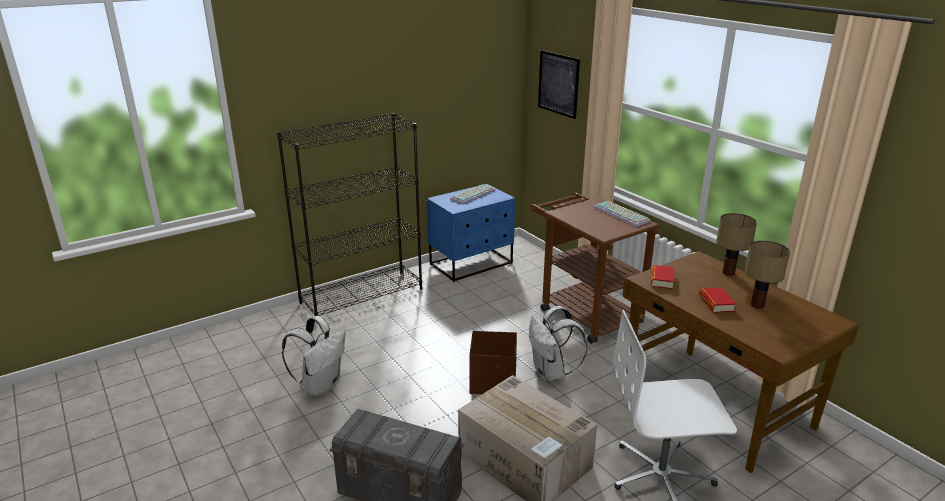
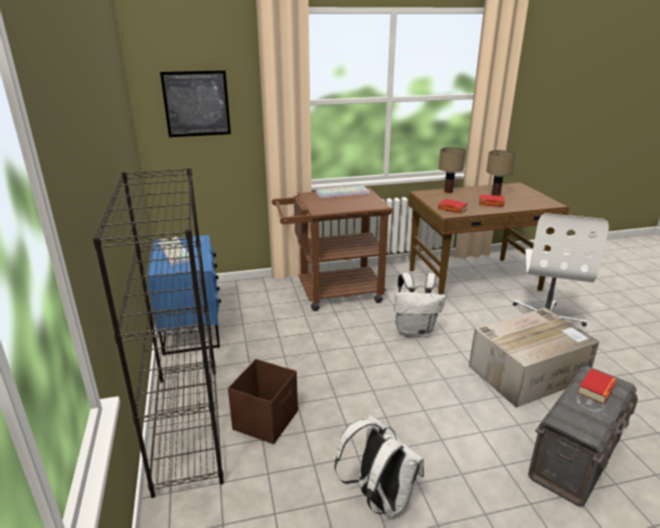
camera: 70 degrees left, 0 degrees up
brown storage box [469,331,517,394] -> brown storage box moved to [228,359,298,444]
none -> book [578,369,617,404]

